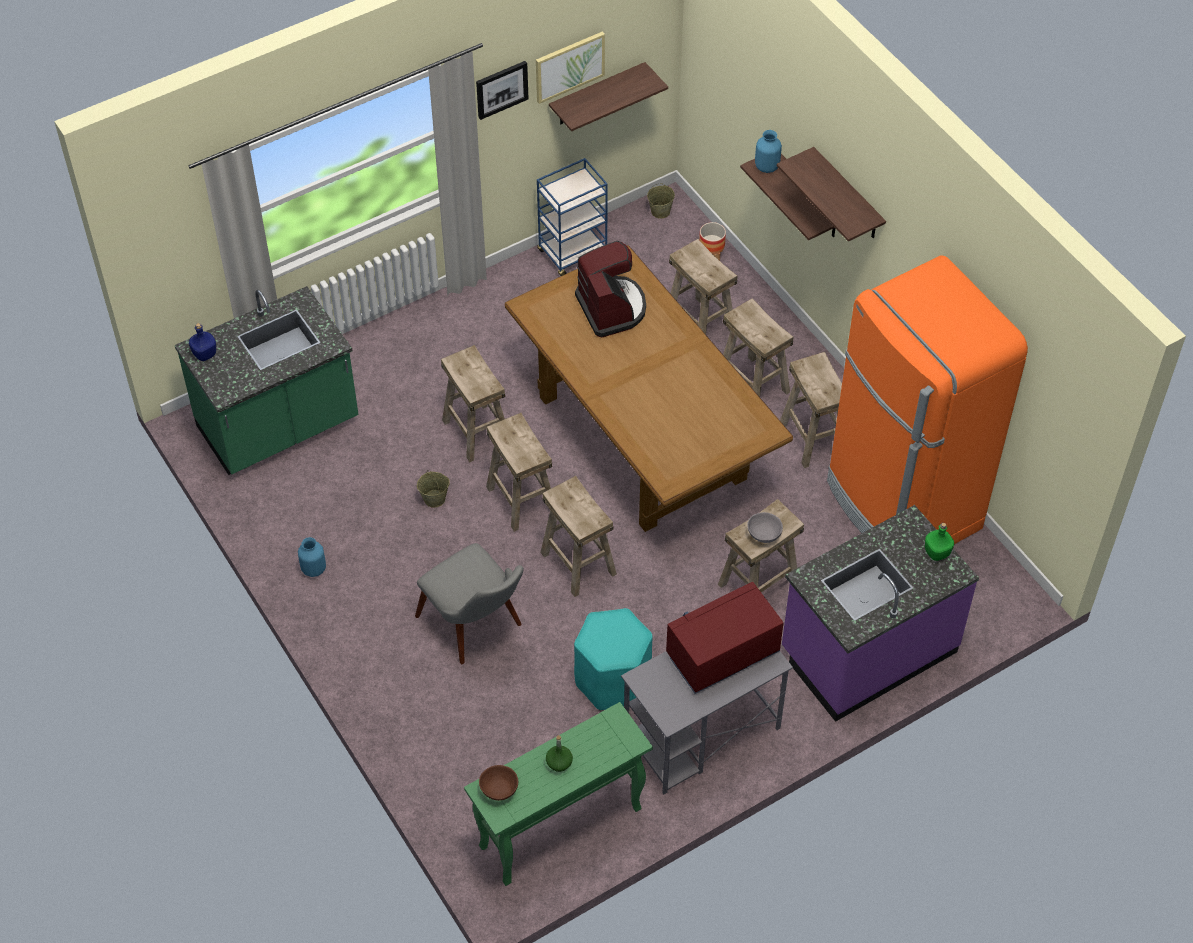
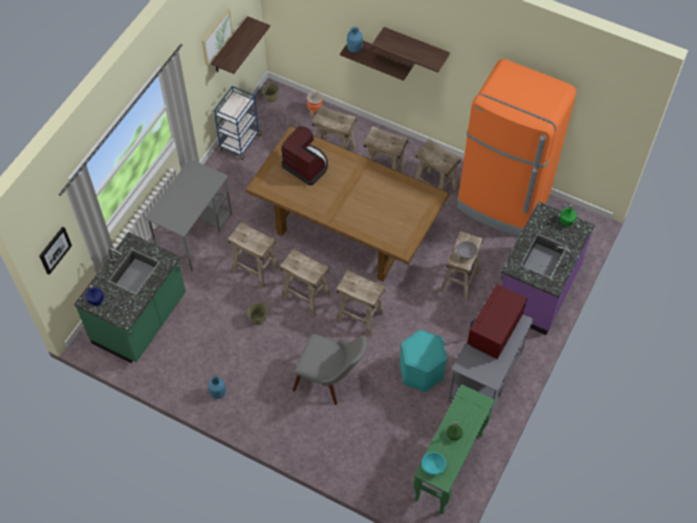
camera: 30 degrees left, 5 degrees up
picture [476,61,529,120] -> picture moved to [39,226,72,275]
brown bowl [479,765,518,801] -> turquoise bowl [422,452,446,475]
none -> grey desk [145,159,232,271]

